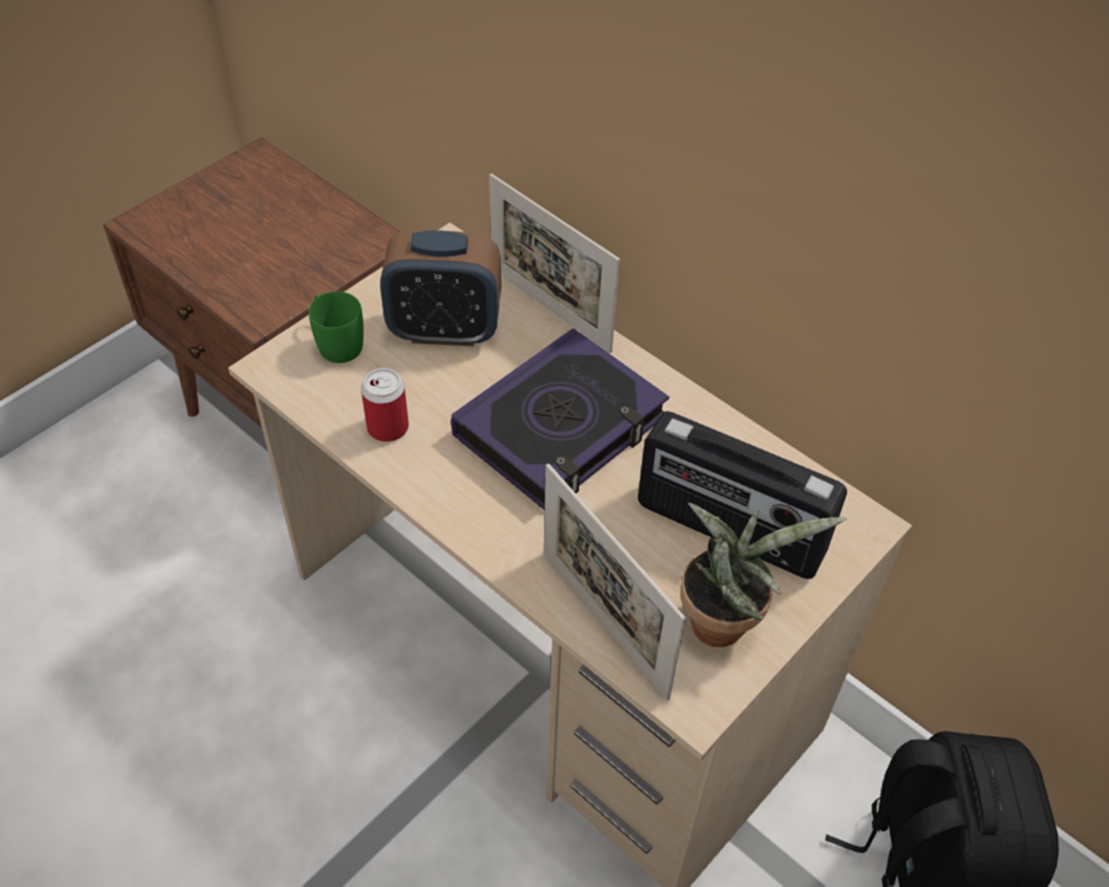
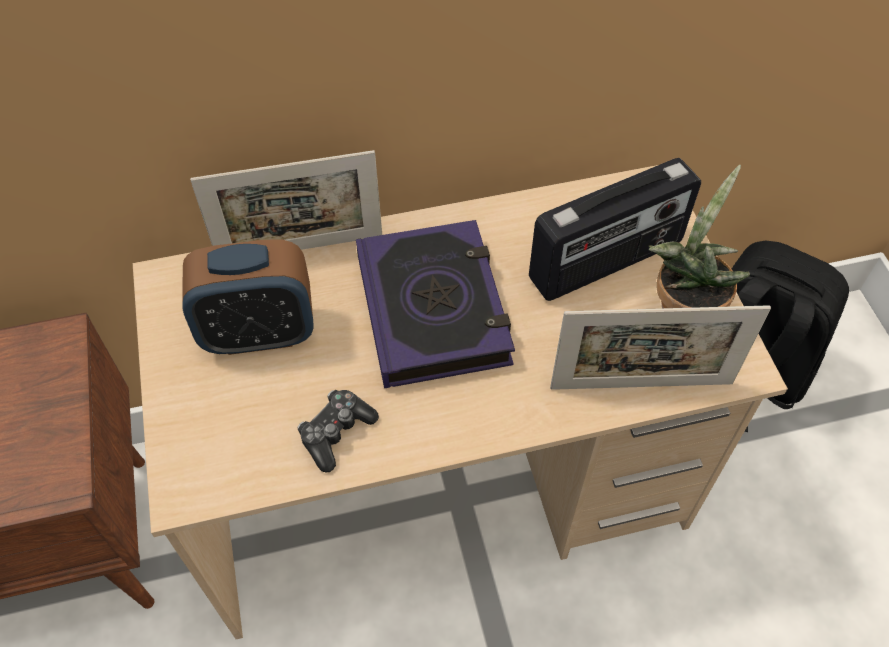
camera: 55 degrees left, 5 degrees up
green mug [309,291,364,363] -> none
can [361,368,409,442] -> game controller [297,390,379,472]
alarm clock [380,230,501,346] -> alarm clock turned 45 degrees clockwise [182,239,314,355]

